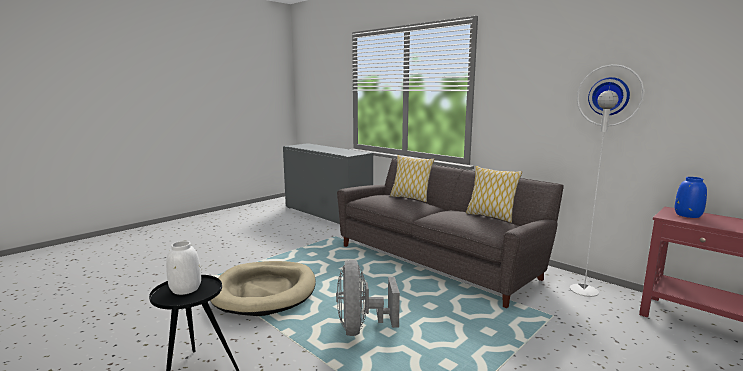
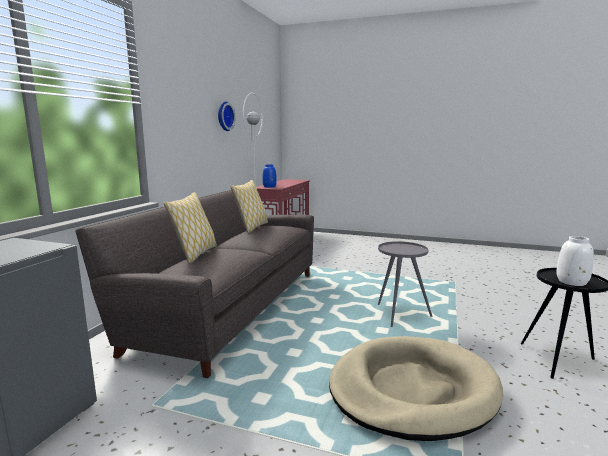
camera: 115 degrees left, 0 degrees up
grey fan [336,260,400,336] -> grey side table [378,241,432,327]

